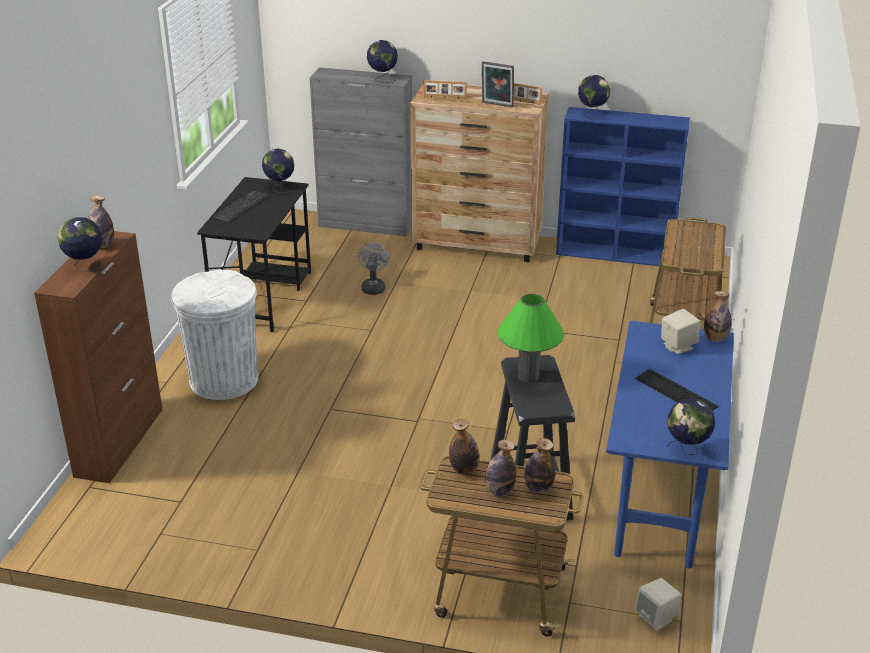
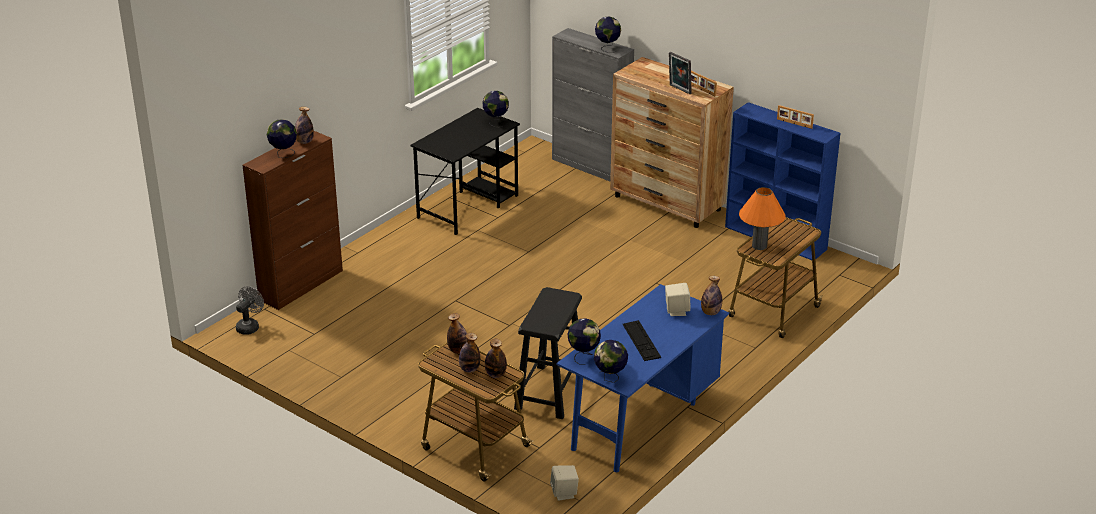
camera: 25 degrees right, 0 degrees up
white trash can [171,270,258,400] -> none
keyboard [213,191,269,222] -> none
grey fan [358,242,390,295] -> grey fan moved to [236,286,264,335]
picture frame [424,80,467,99] -> picture frame moved to [777,105,814,129]
green table lamp [497,294,564,382] -> none
globe [578,75,610,120] -> globe moved to [568,318,601,365]
none -> orange table lamp [739,187,786,250]

